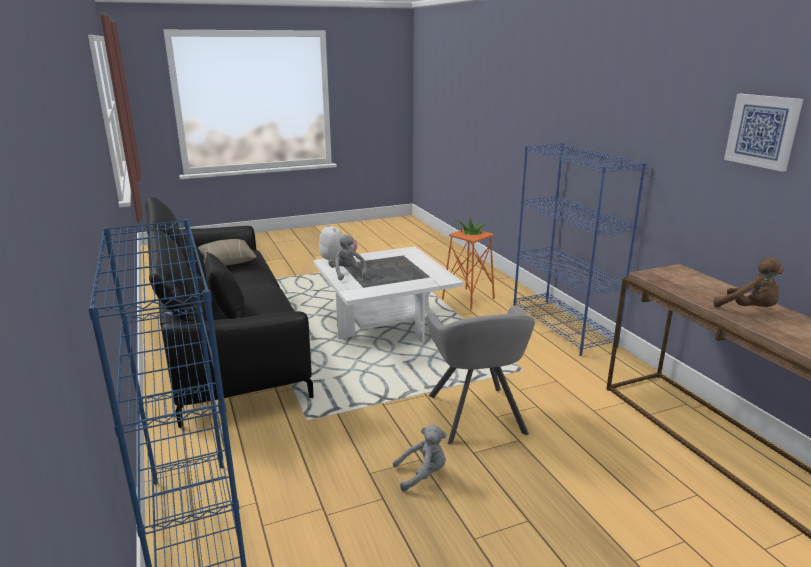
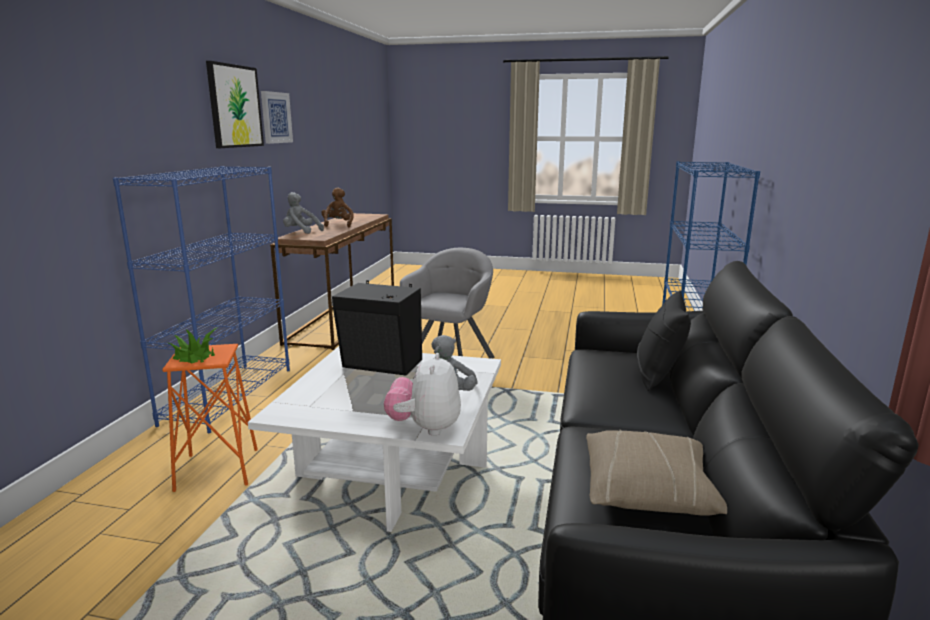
camera: 145 degrees left, 5 degrees down
grey plush toy [393,425,447,492] -> grey plush toy moved to [283,192,324,234]
none -> picture [206,61,264,148]
none -> black speaker [332,280,422,376]

